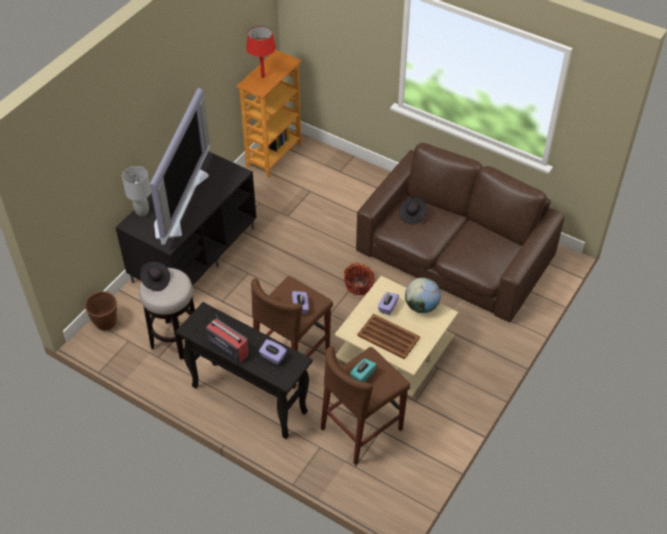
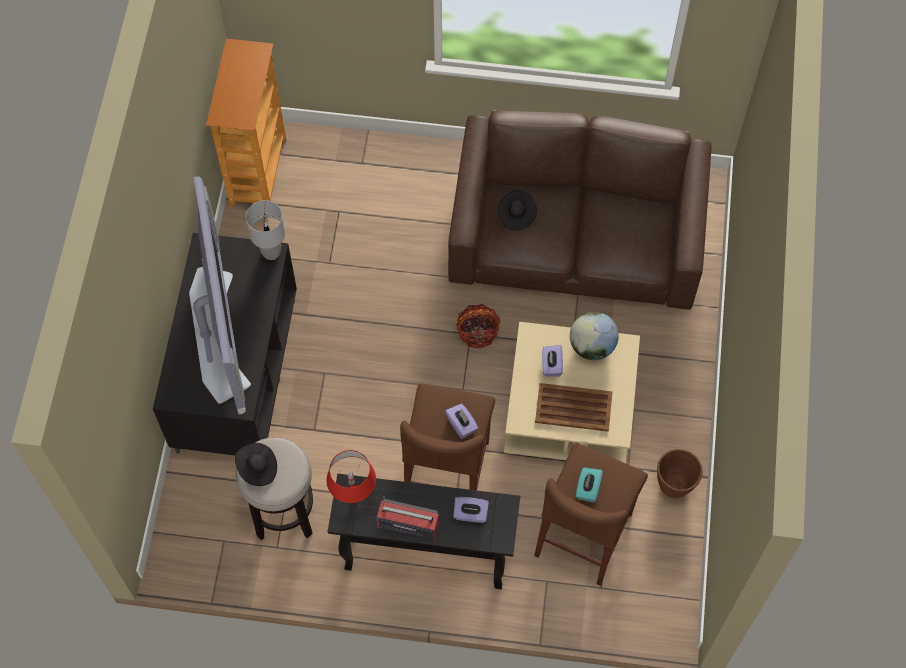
camera: 25 degrees left, 15 degrees up
brown planter [85,291,117,330] -> brown planter moved to [657,449,703,498]
grey table lamp [122,166,151,216] -> grey table lamp moved to [246,200,285,260]
red table lamp [246,26,276,78] -> red table lamp moved to [326,450,376,503]

